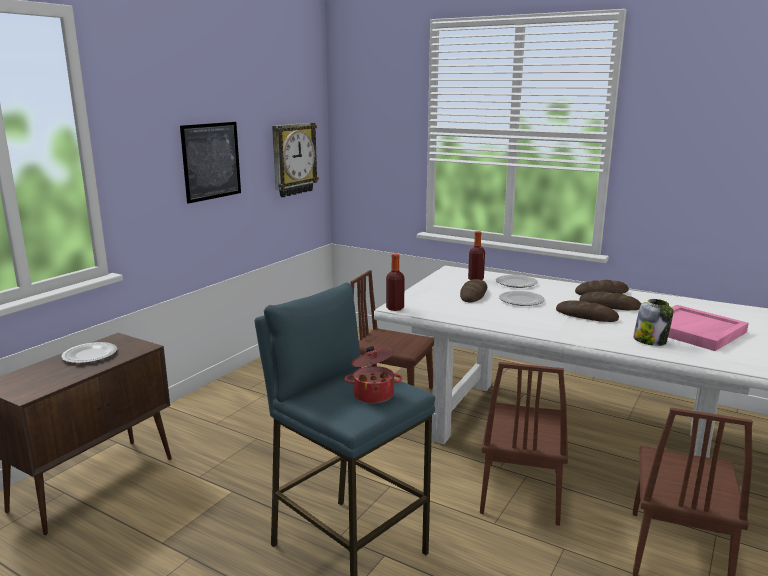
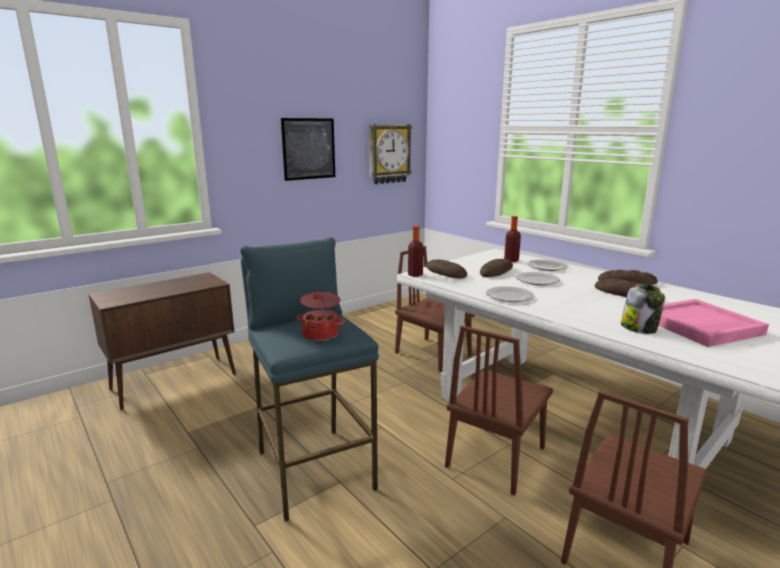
camera: 20 degrees right, 0 degrees up
plate [61,342,117,363] -> plate moved to [486,286,534,302]
bread [556,300,619,322] -> bread moved to [426,260,467,279]

